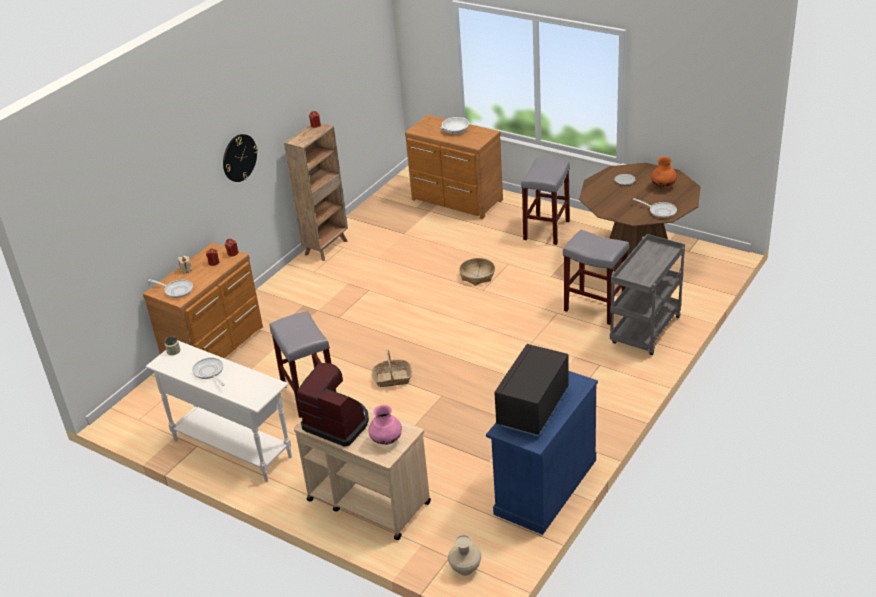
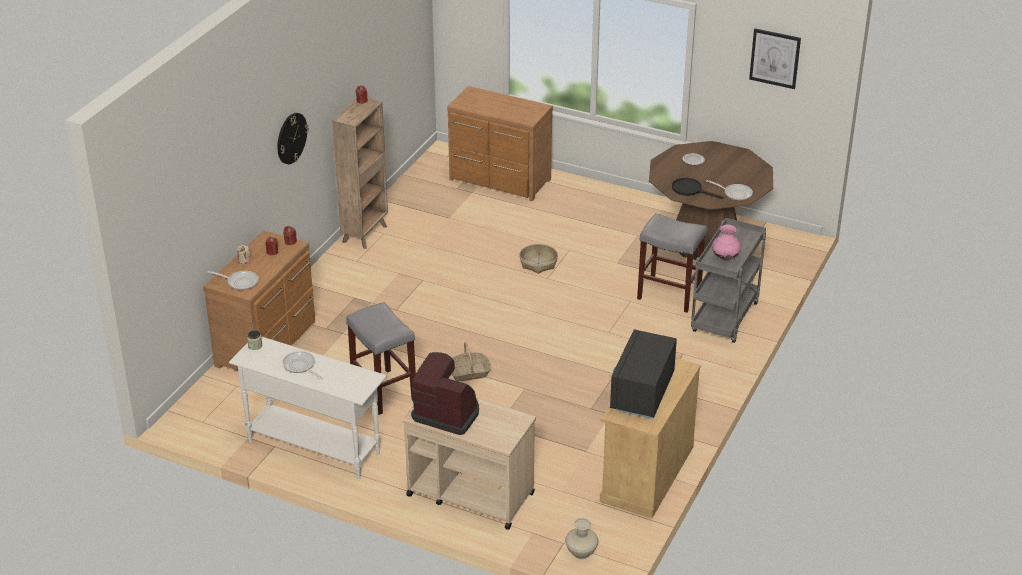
camera: 10 degrees left, 0 degrees up
pink vase [368,405,402,445] -> pink vase moved to [712,225,741,260]
white bowl [440,117,469,134] -> none
blue cabinet [486,371,598,535] -> beige cabinet [600,358,701,519]
grey stool [521,158,570,245] -> none
orange vase [651,157,677,188] -> none
none -> black frying pan [672,178,723,199]
none -> picture [749,28,801,89]

